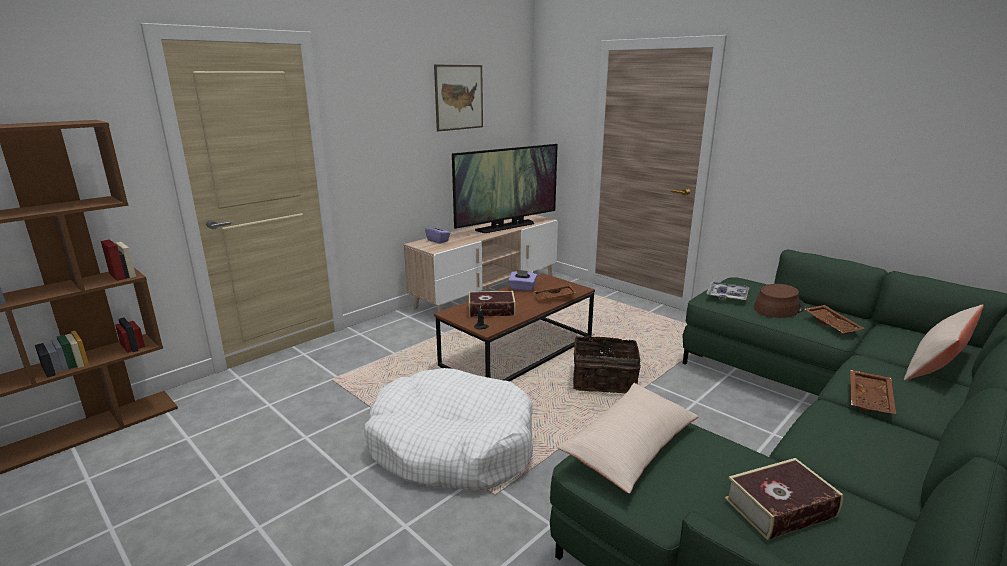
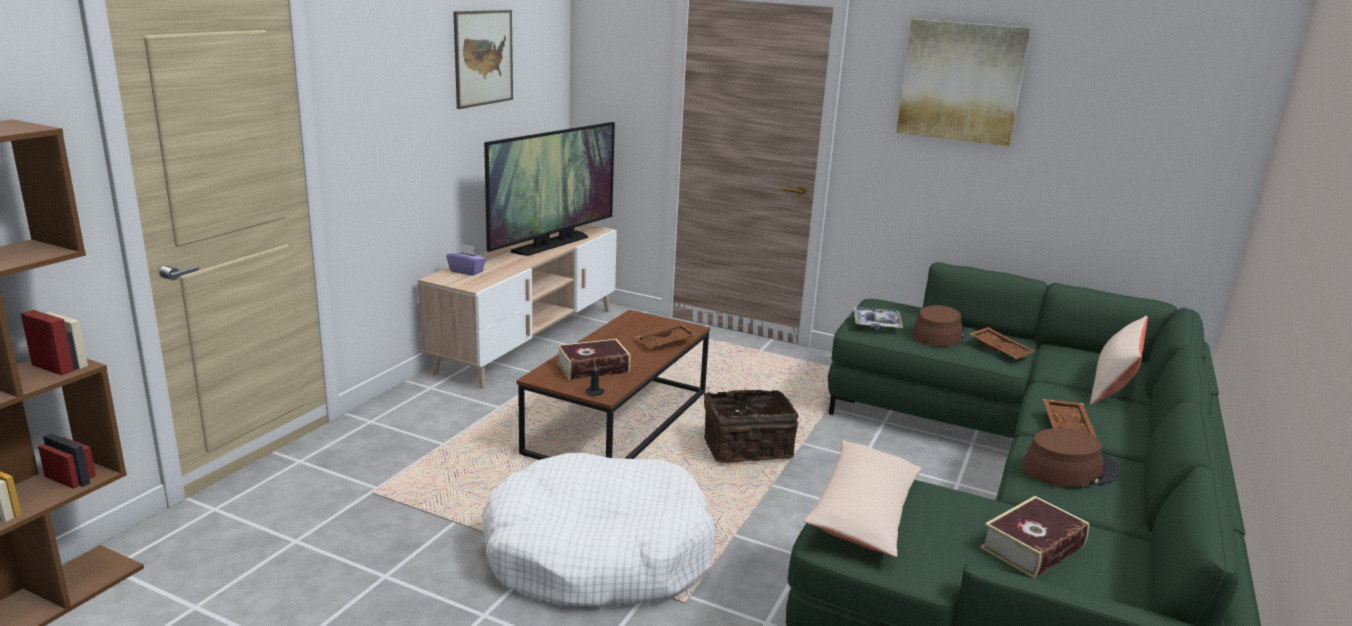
camera: 20 degrees left, 0 degrees up
purple tissue box [508,270,537,291] -> none
none -> picture [896,19,1031,146]
none -> brown hat [1022,428,1120,487]

